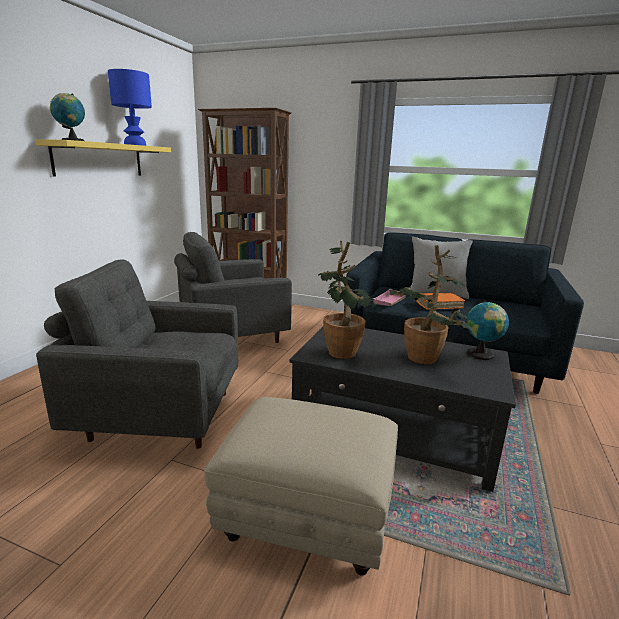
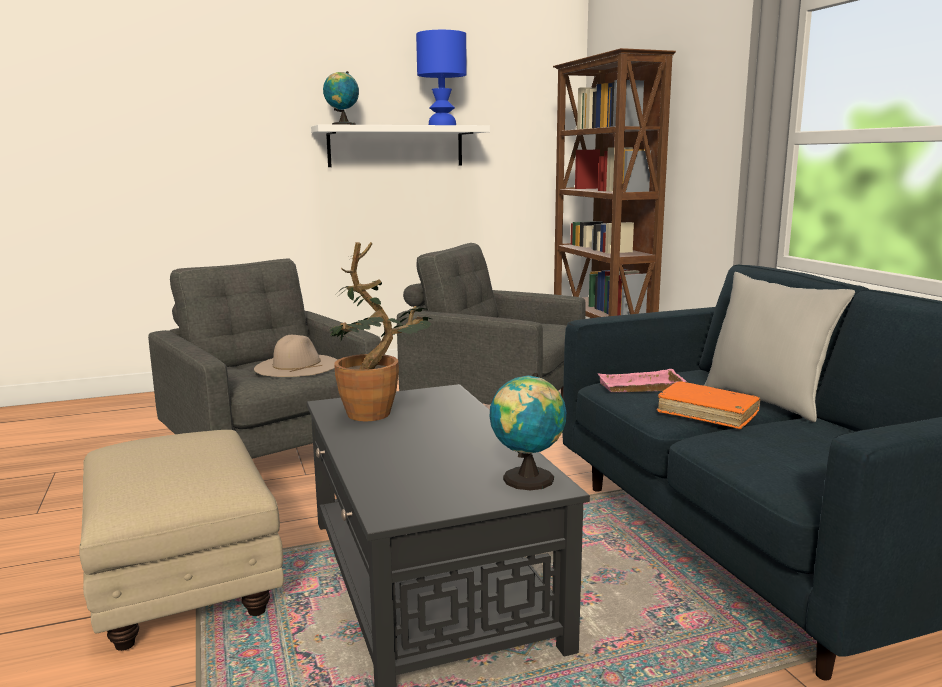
camera: 50 degrees right, 5 degrees down
yellow shelf [35,139,171,177] -> white shelf [311,124,490,167]
potted plant [390,245,473,364] -> none
none -> beige hat [254,335,337,377]

